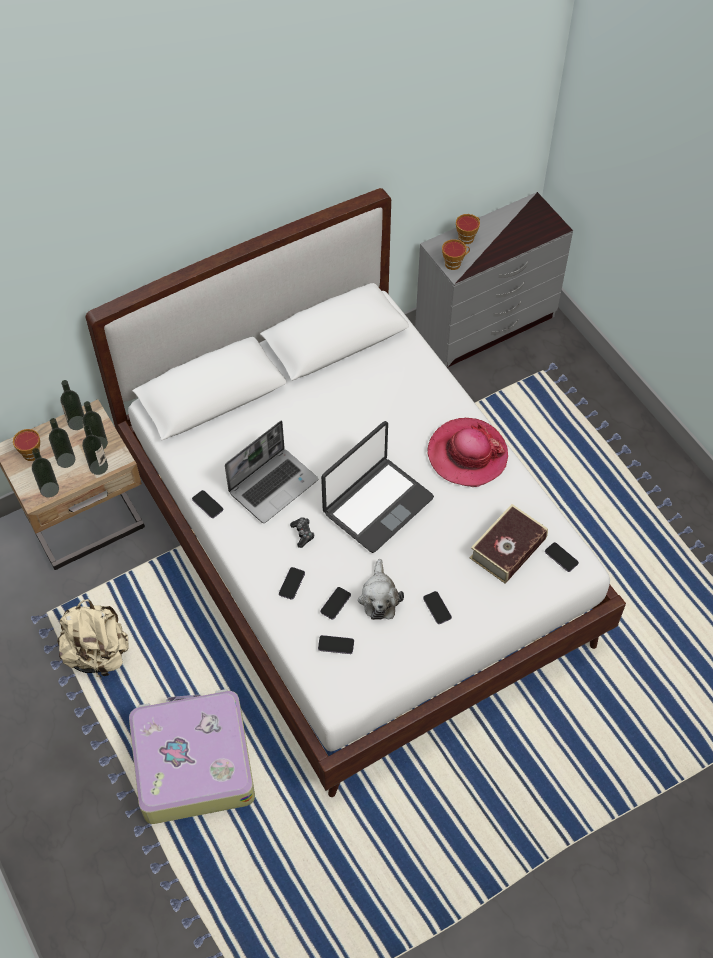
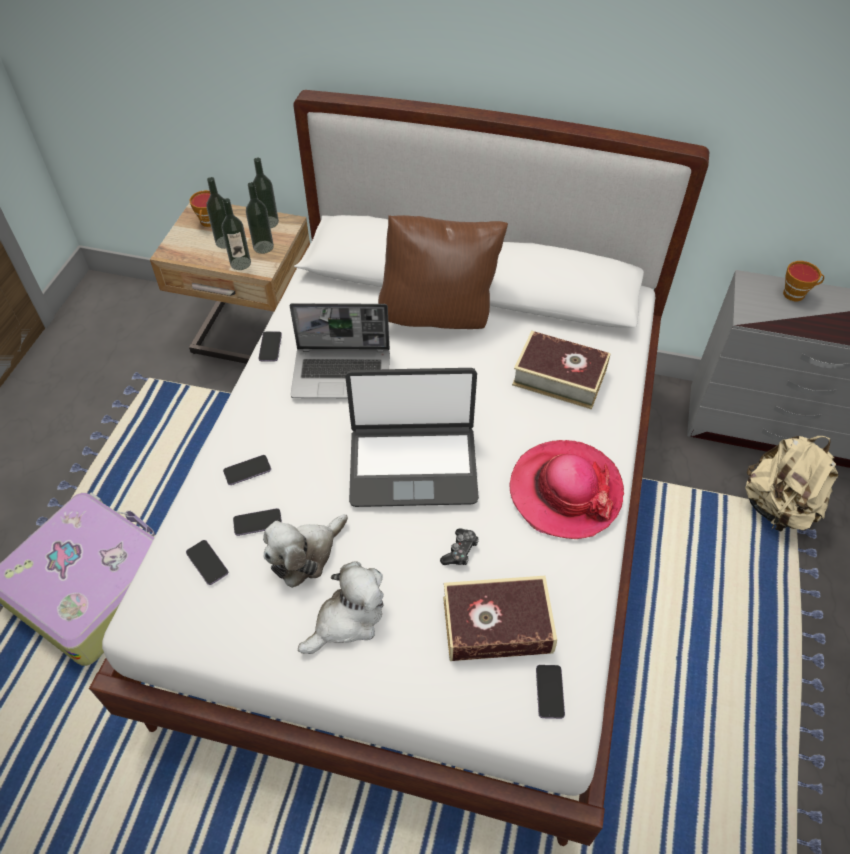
camera: 45 degrees right, 5 degrees down
bottle [32,448,59,498] -> none
beige backpack [57,599,129,678] -> beige backpack moved to [745,436,838,531]
game controller [290,517,314,548] -> game controller moved to [440,528,479,565]
phone [423,591,452,624] -> plush toy [298,561,384,654]
cup [442,239,470,270] -> none
none -> brown pillow [378,215,508,329]
none -> book [512,331,611,410]

